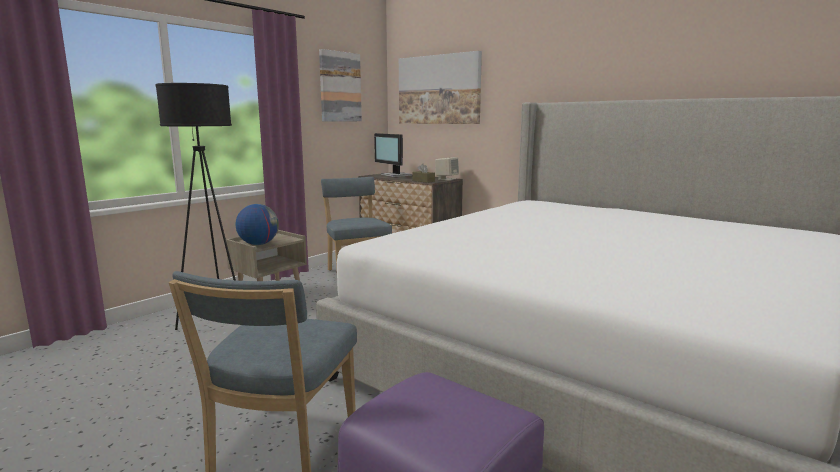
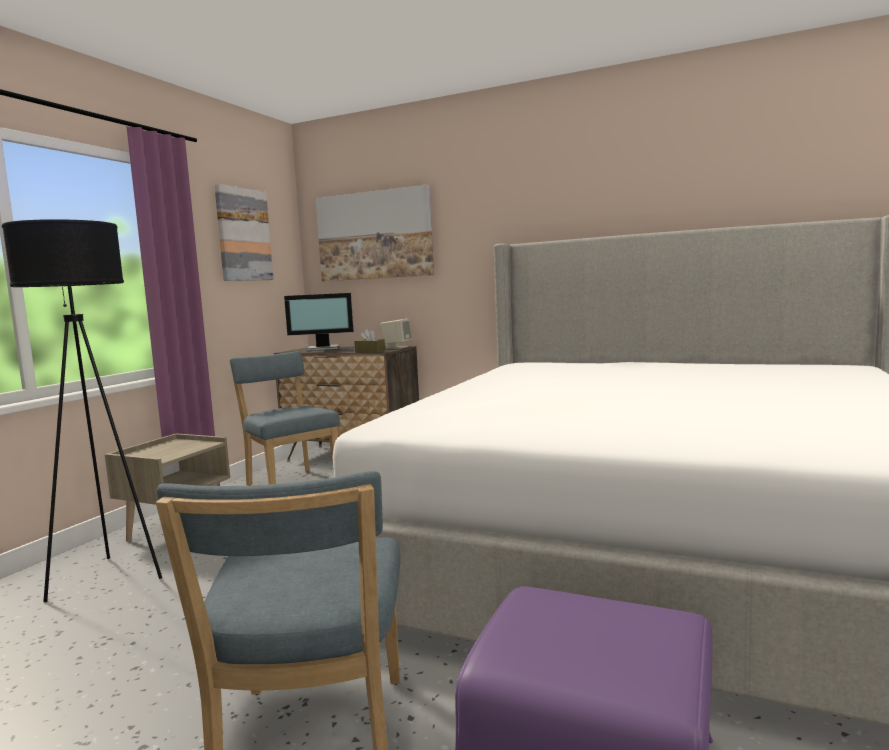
camera: 15 degrees left, 5 degrees down
globe [236,204,279,245] -> none
monitor [374,133,412,177] -> monitor turned 45 degrees counterclockwise [284,293,354,351]

